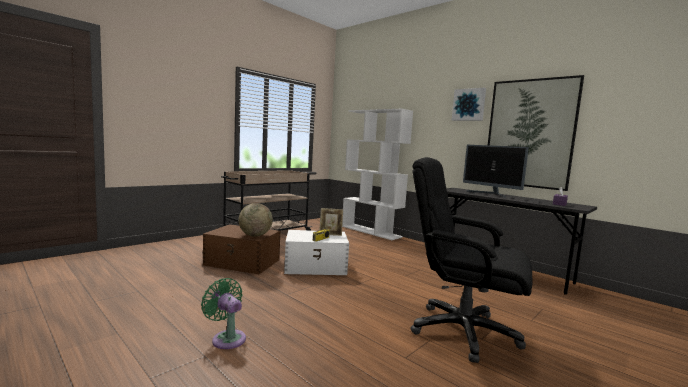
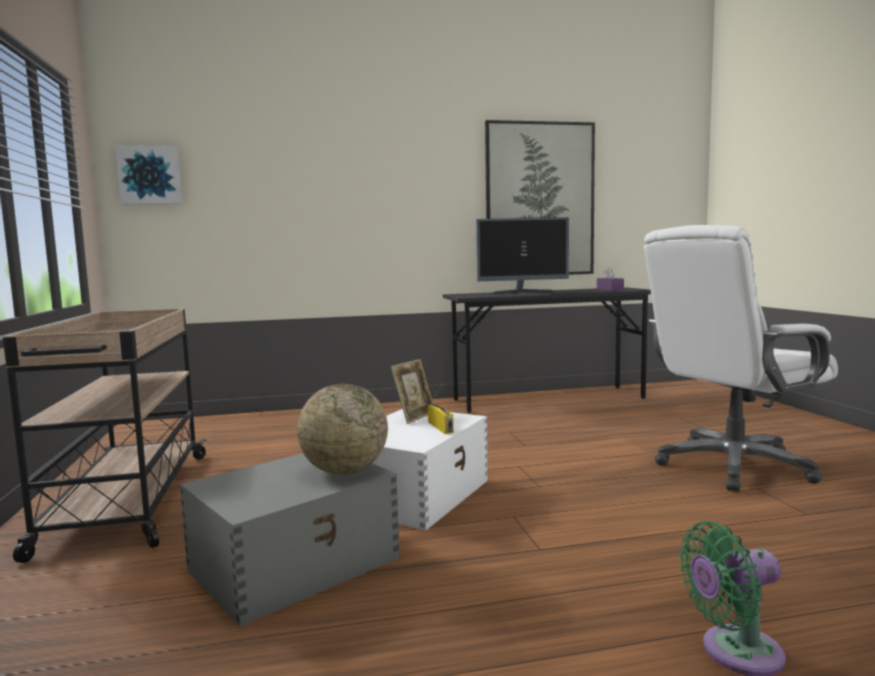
camera: 55 degrees left, 0 degrees up
brown storage box [203,224,280,274] -> grey storage box [180,453,400,627]
white bookcase [342,109,413,240] -> none
black office chair [410,157,533,363] -> white office chair [644,225,838,492]
picture [452,87,486,121] -> picture moved to [115,145,183,204]

